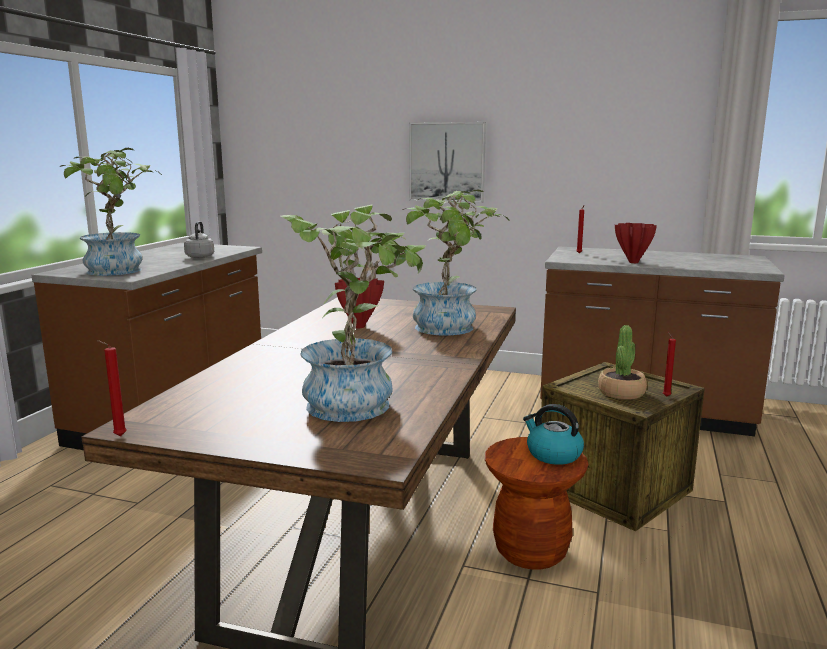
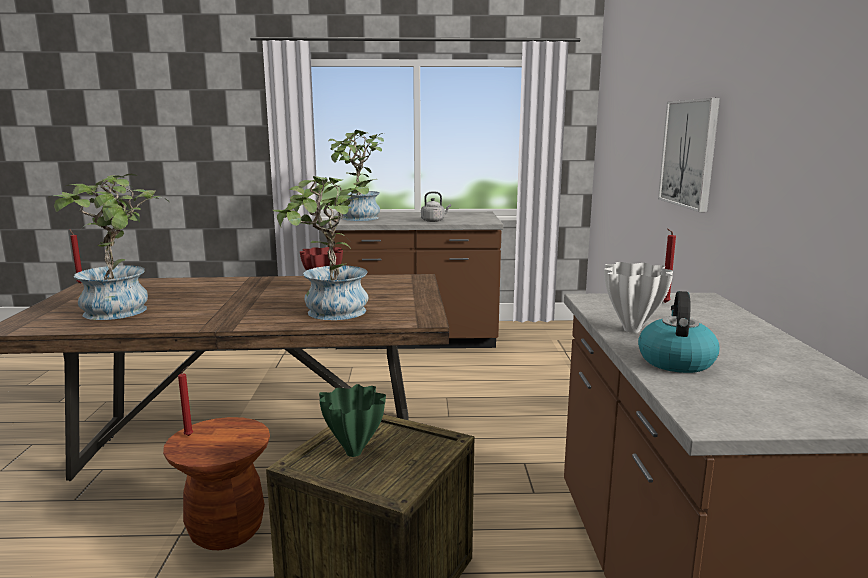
camera: 70 degrees right, 0 degrees up
kettle [523,404,584,465] -> kettle moved to [638,291,719,373]
potted plant [598,325,647,400] -> green vase [319,384,386,457]
red vase [615,223,657,263] -> white vase [604,262,673,333]
red candle [663,331,676,397] -> red candle moved to [178,366,193,436]

